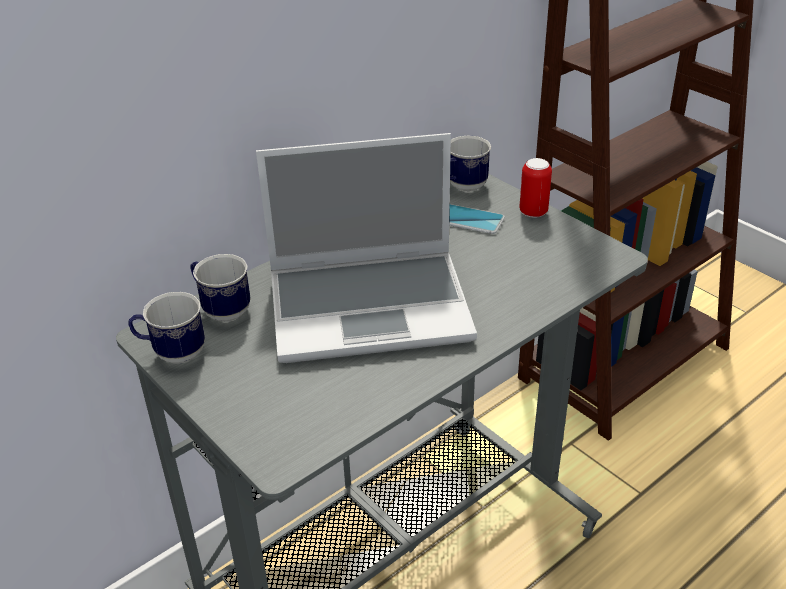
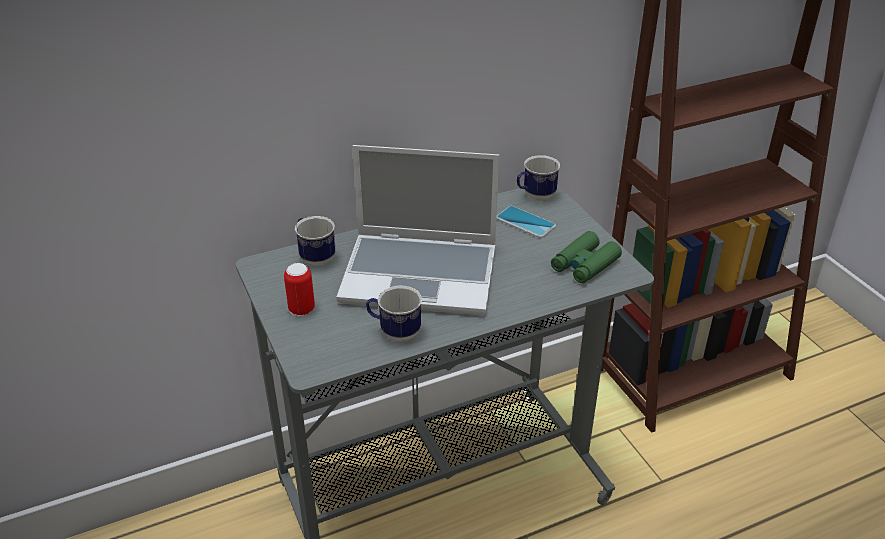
camera: 15 degrees right, 0 degrees up
mug [128,292,205,363] -> mug moved to [366,285,422,342]
can [519,158,552,218] -> can moved to [284,263,315,316]
none -> green binoculars [551,231,622,283]

